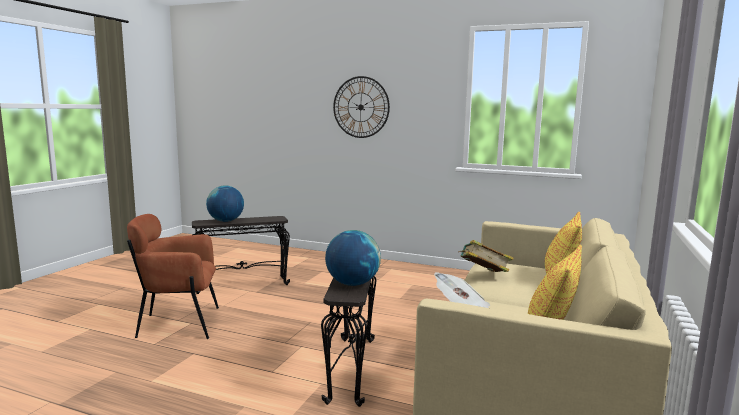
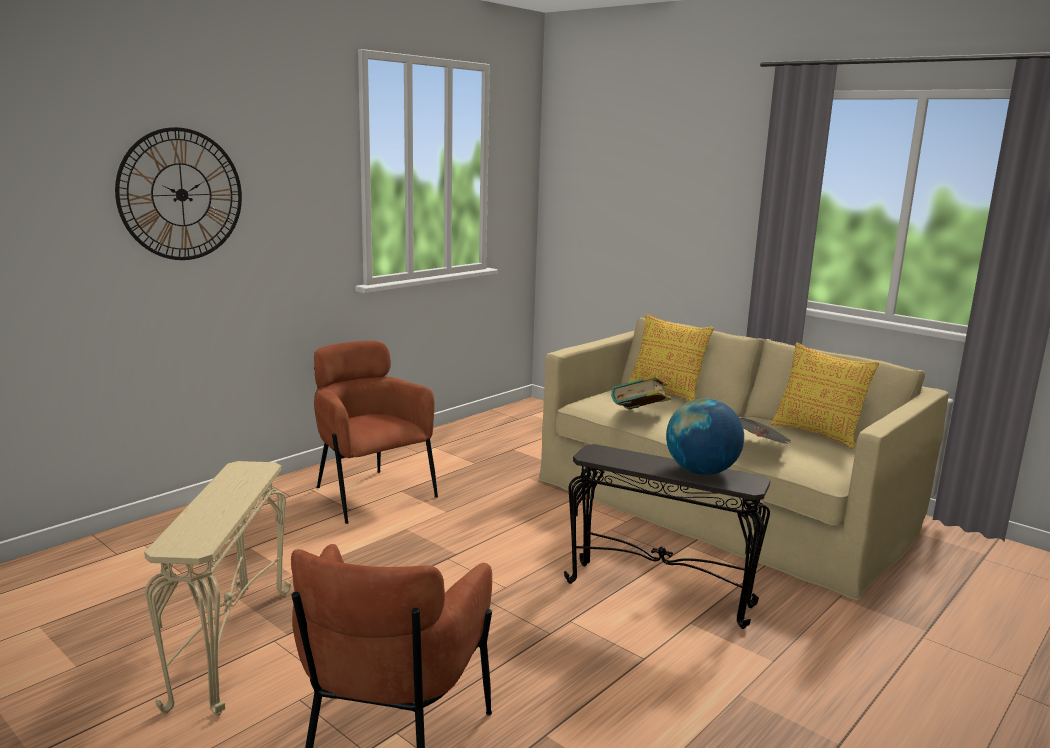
camera: 70 degrees left, 5 degrees up
black side table [192,216,290,294] -> beige side table [144,461,291,716]
globe [206,186,244,222] -> none
none -> brown armchair [314,341,438,524]

